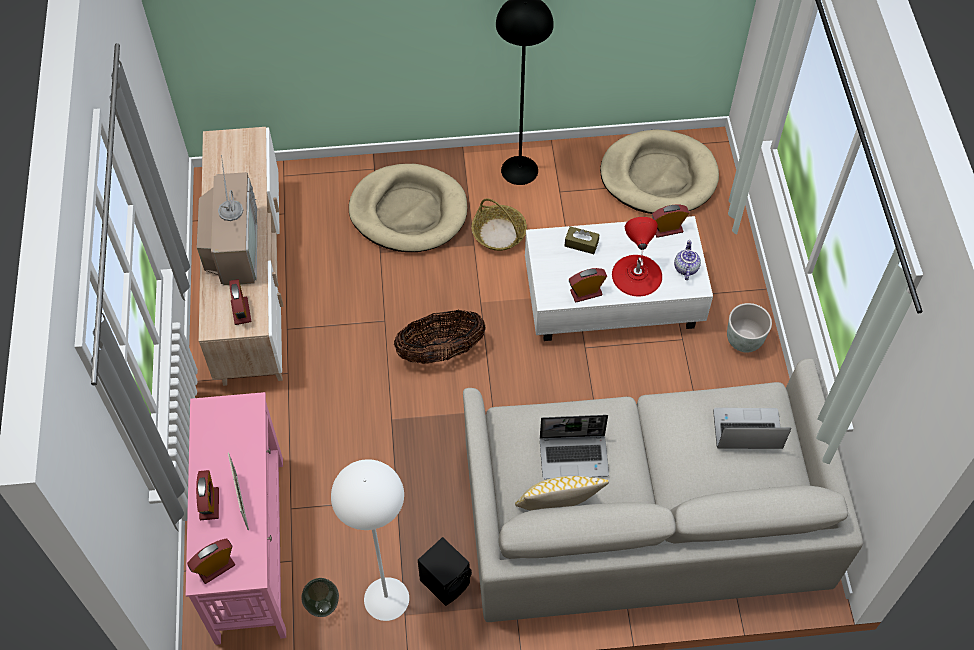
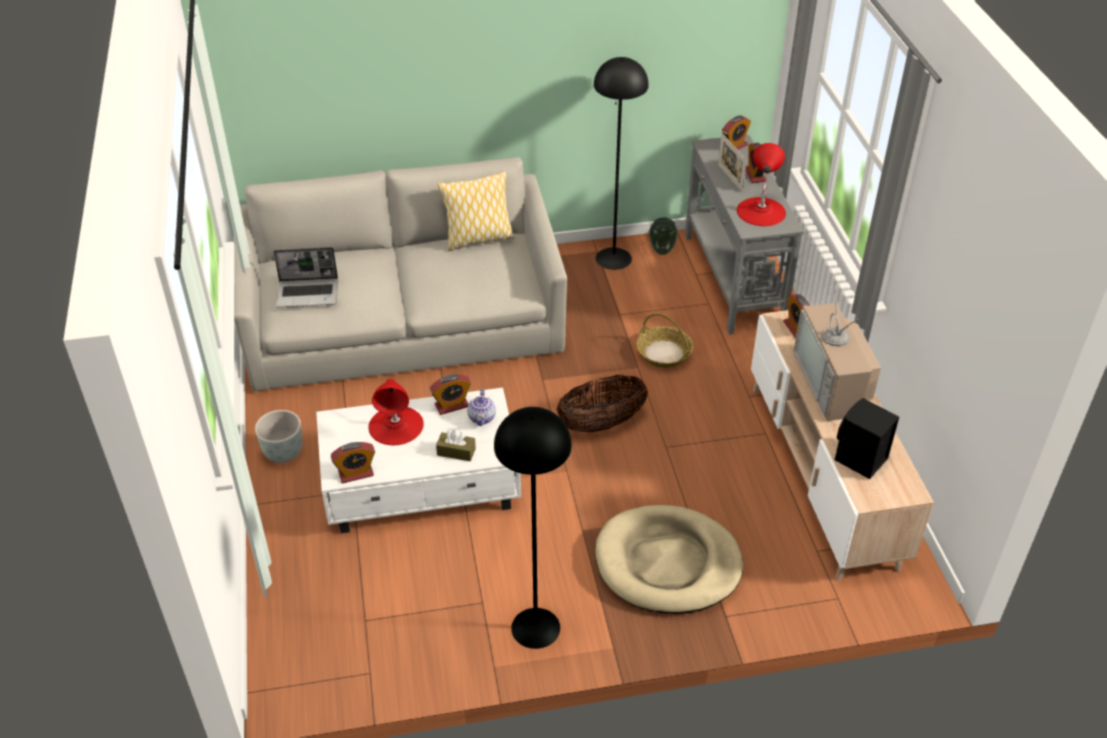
camera: 175 degrees right, 15 degrees down
pink console table [186,392,286,645] -> grey console table [685,135,804,335]
white floor lamp [331,459,409,621] -> black floor lamp [594,57,649,270]
black speaker [418,537,472,606] -> black speaker moved to [835,398,899,479]
basket [471,198,527,251] -> basket moved to [636,313,693,368]
laptop [540,415,609,479] -> none
beige dog bed [600,129,719,214] -> none
teapot [674,240,701,280] -> teapot moved to [467,389,496,426]
none -> red table lamp [737,143,786,226]

